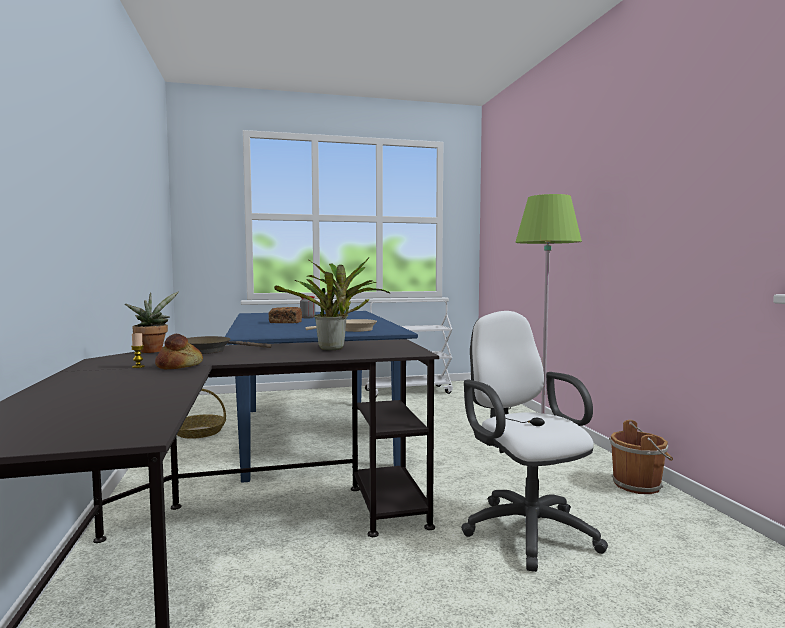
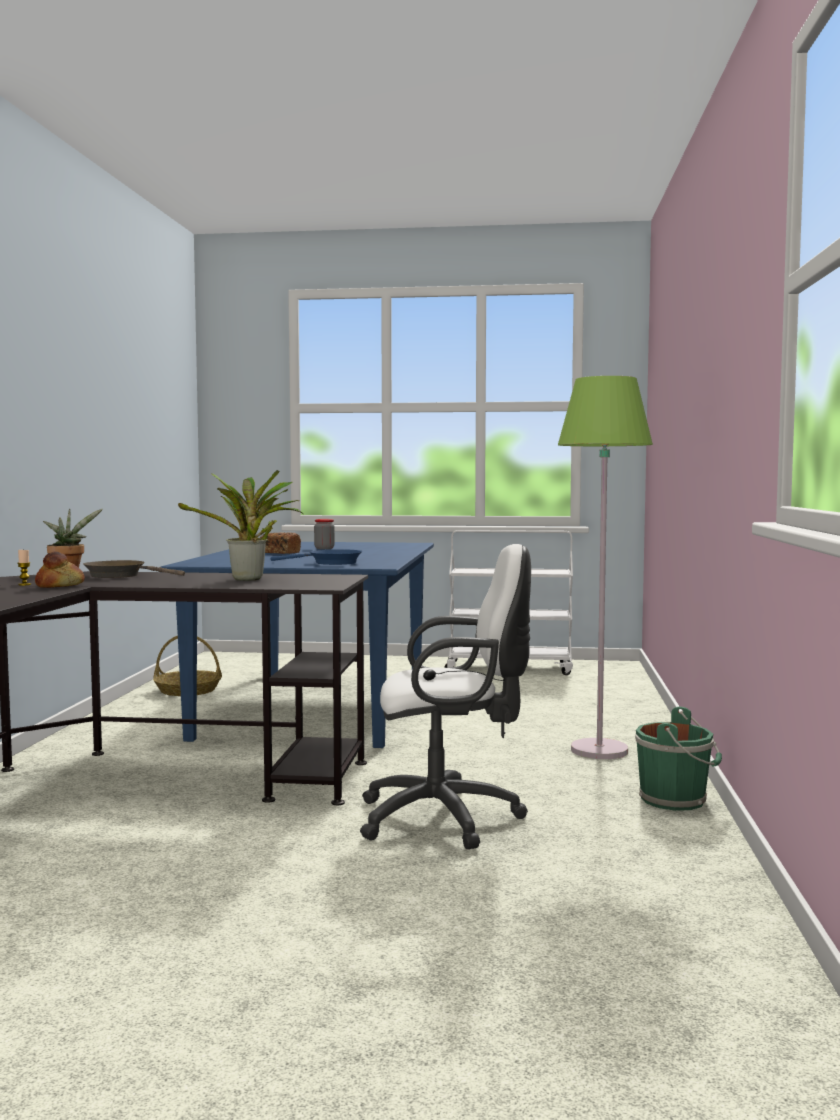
camera: 20 degrees right, 0 degrees up
beige frying pan [305,319,377,332] -> blue frying pan [271,549,362,565]
white office chair [461,311,608,572] -> white office chair turned 90 degrees clockwise [360,544,531,849]
brown bucket [609,420,673,494] -> green bucket [635,706,722,811]

